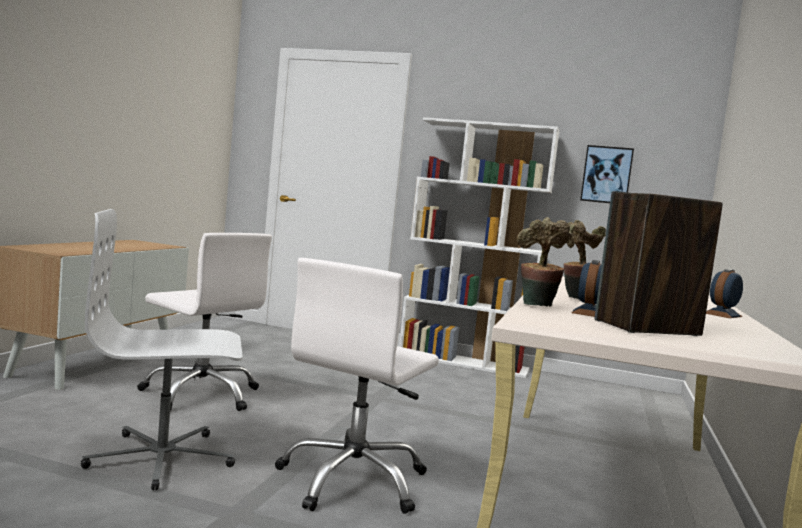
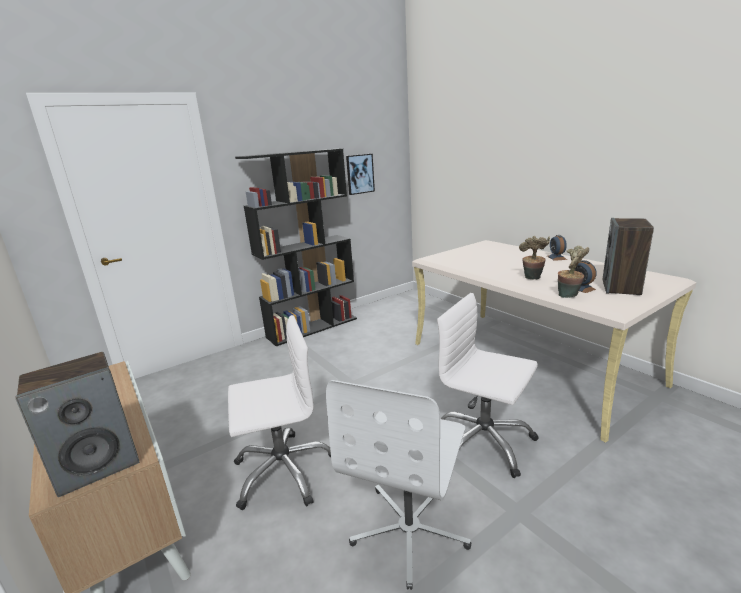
camera: 50 degrees left, 15 degrees up
white office chair [275,258,439,514] -> white office chair turned 150 degrees clockwise [437,293,539,478]
white bookcase [399,117,559,378] -> black bookcase [235,149,357,346]
none -> speaker [16,352,139,497]

